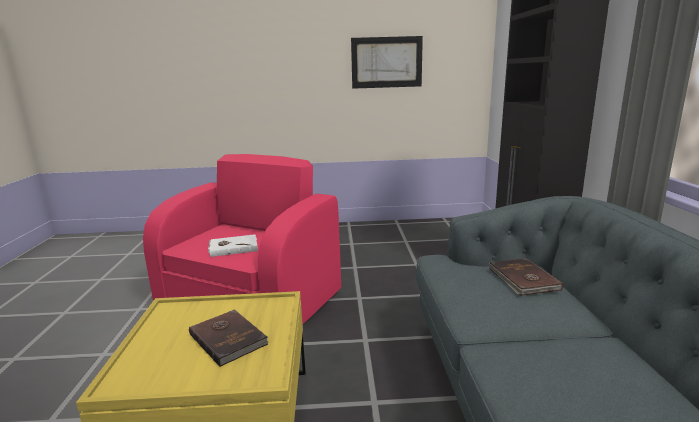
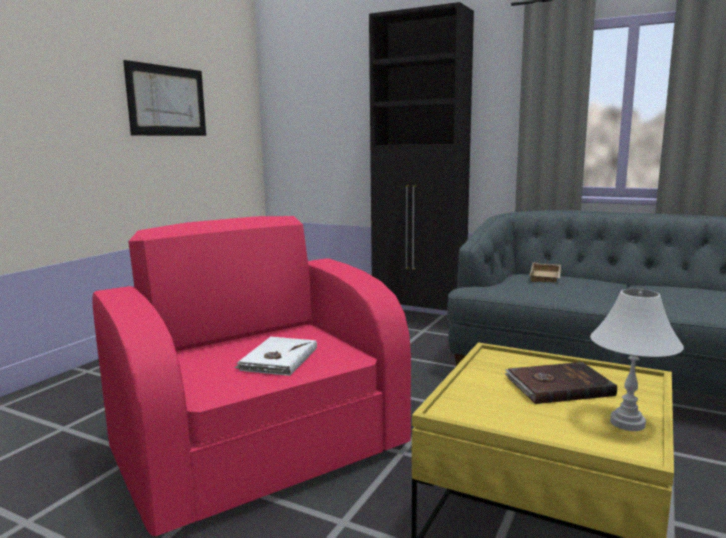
camera: 60 degrees left, 5 degrees down
brown book [489,258,563,296] -> beige tray [530,262,561,283]
none -> white table lamp [590,289,684,431]

